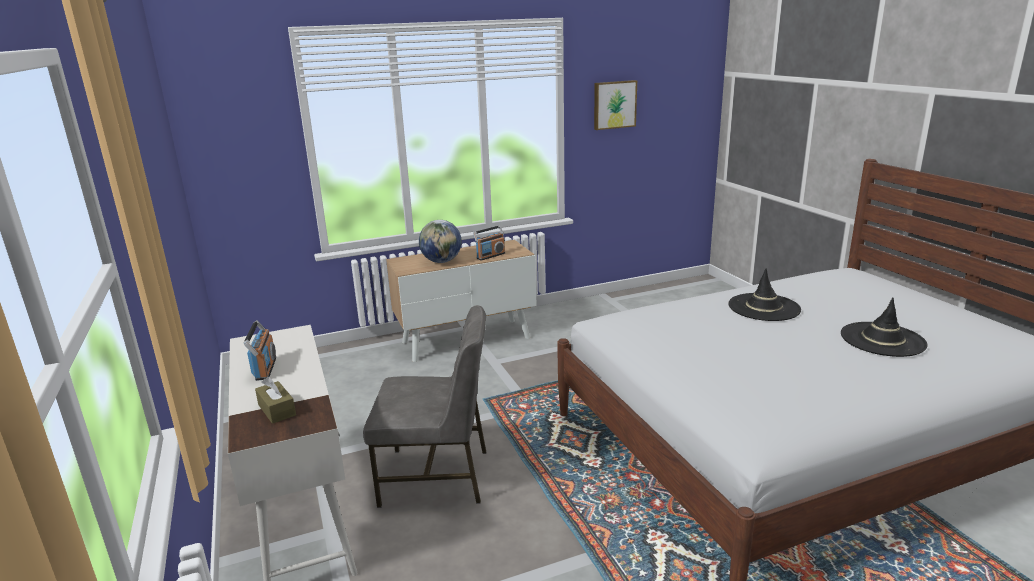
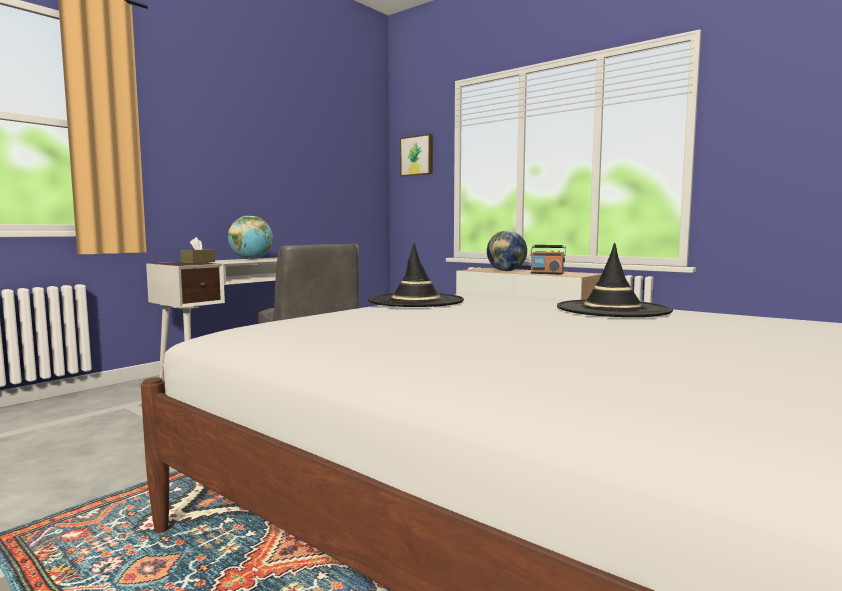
camera: 60 degrees right, 15 degrees down
radio [244,320,276,381] -> globe [228,216,273,260]
picture [594,80,637,130] -> picture moved to [400,134,433,177]
black hat [841,298,928,357] -> black hat moved to [368,243,464,307]

